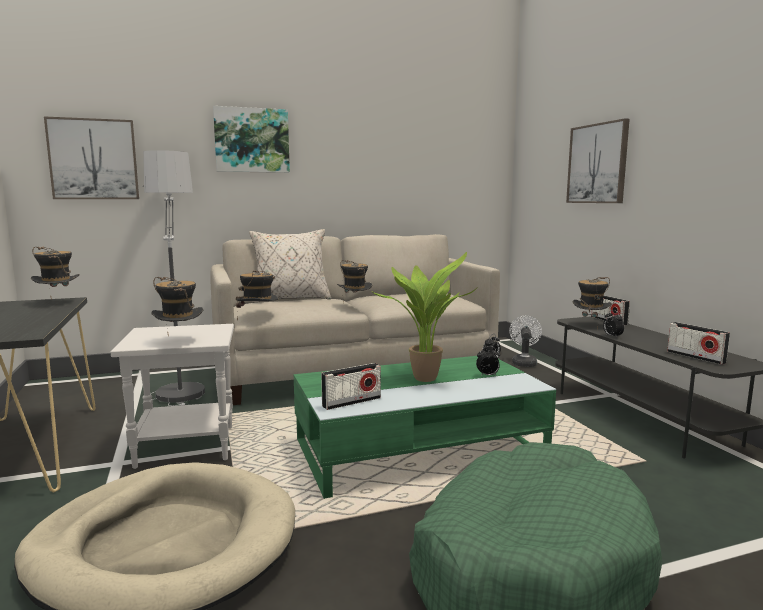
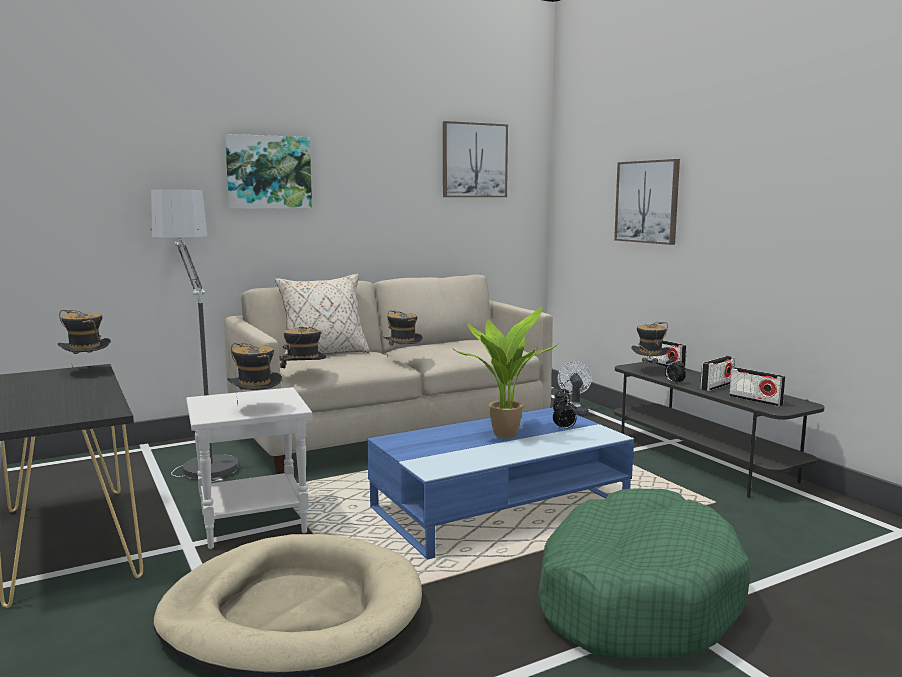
camera: 10 degrees left, 0 degrees up
picture [44,116,139,199] -> picture moved to [443,121,508,197]
green coffee table [294,356,556,499] -> blue coffee table [367,407,634,560]
radio [321,363,381,410] -> radio moved to [700,356,735,391]

